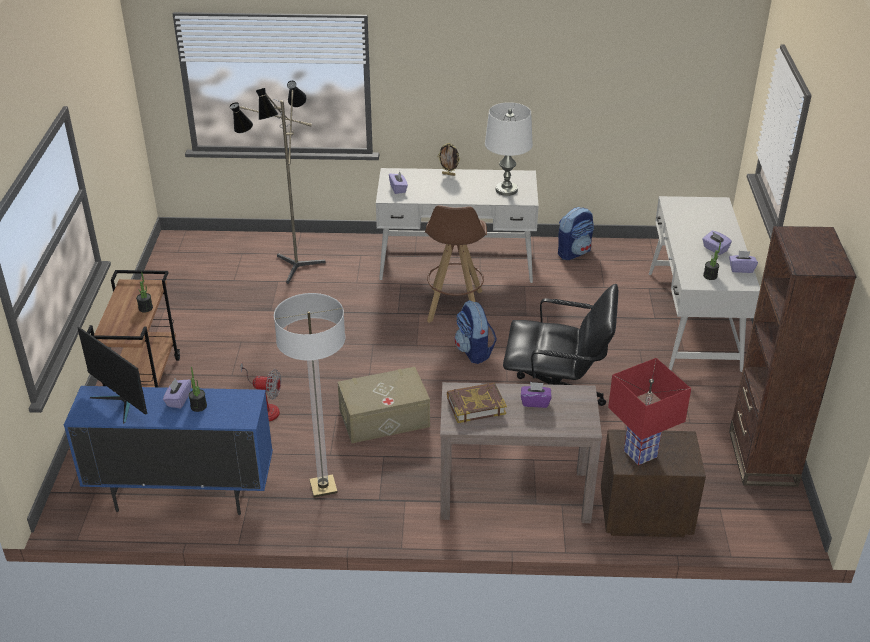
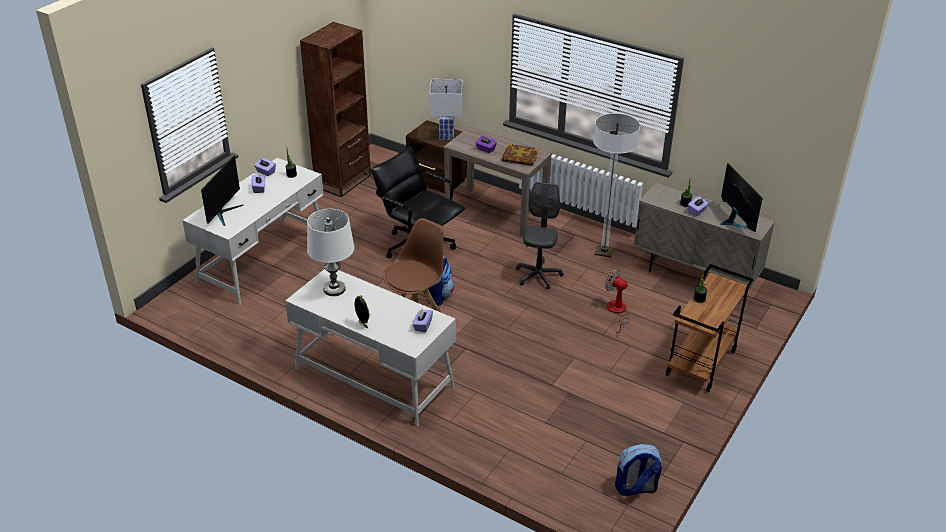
camera: 150 degrees left, 0 degrees up
blue cabinet [64,386,273,515] -> beige cabinet [633,183,775,288]
floor lamp [230,81,326,284] -> none
beige storage box [338,367,430,443] -> grey office chair [516,182,564,290]
backpack [558,207,594,260] -> backpack moved to [615,444,662,496]
red table lamp [608,358,691,465] -> white table lamp [429,79,463,140]
none -> monitor [201,156,244,226]

